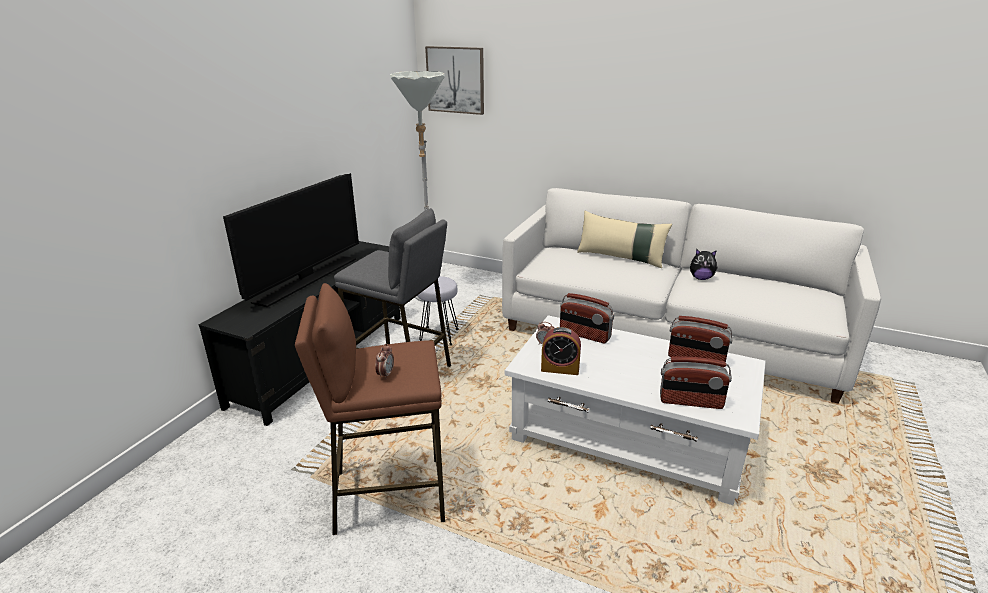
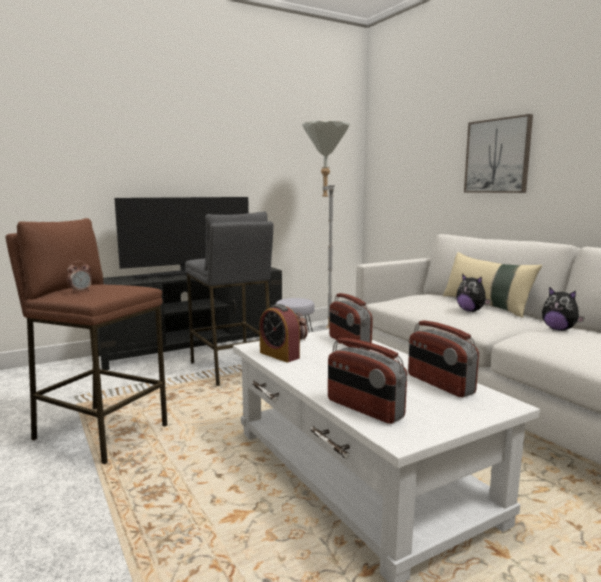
camera: 35 degrees right, 15 degrees down
picture [425,46,484,115] -> picture moved to [464,114,533,193]
none -> plush toy [456,274,491,312]

